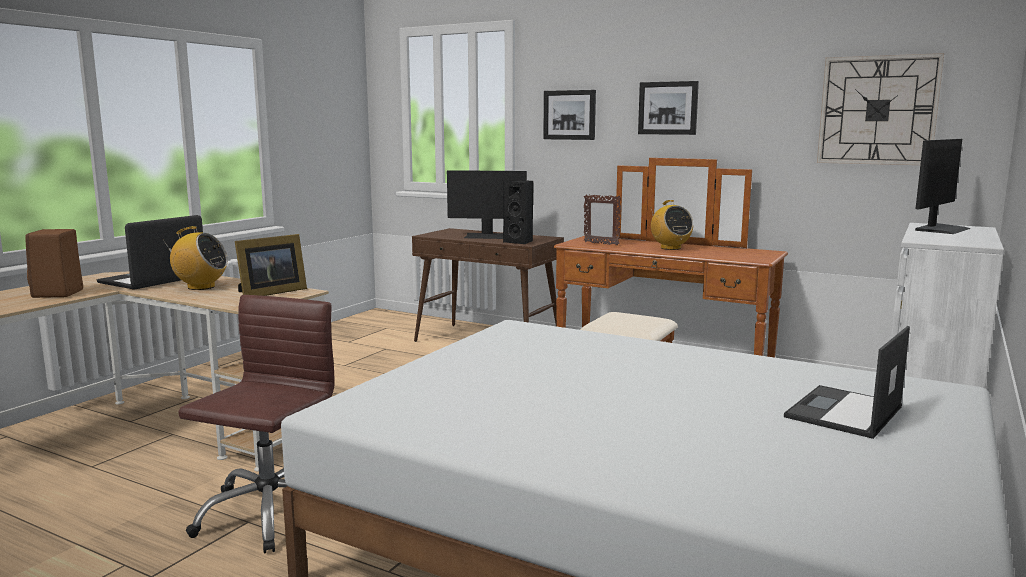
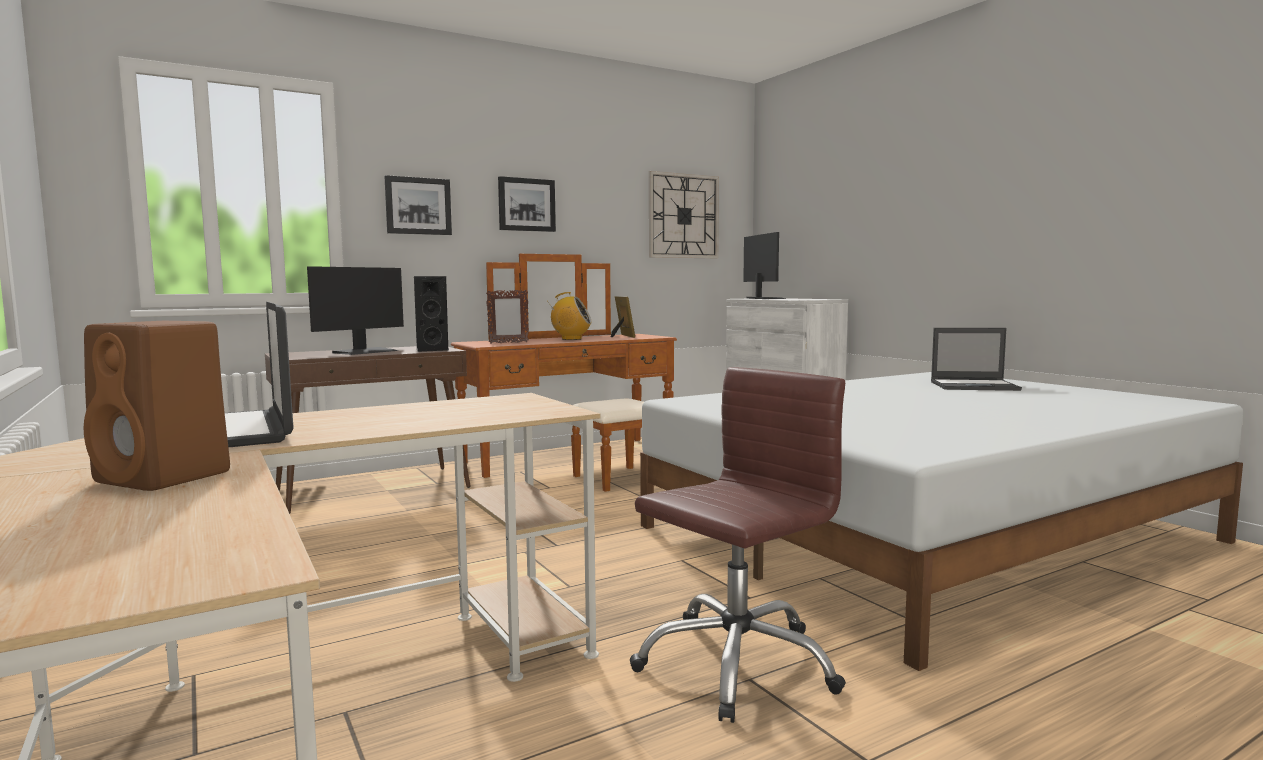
camera: 60 degrees left, 5 degrees down
radio [162,226,228,290] -> none
brown office chair [178,295,335,554] -> brown office chair turned 90 degrees clockwise [630,367,846,723]
picture frame [235,234,307,296] -> picture frame moved to [611,296,635,338]
laptop [784,326,910,439] -> laptop turned 60 degrees counterclockwise [931,328,1022,391]

